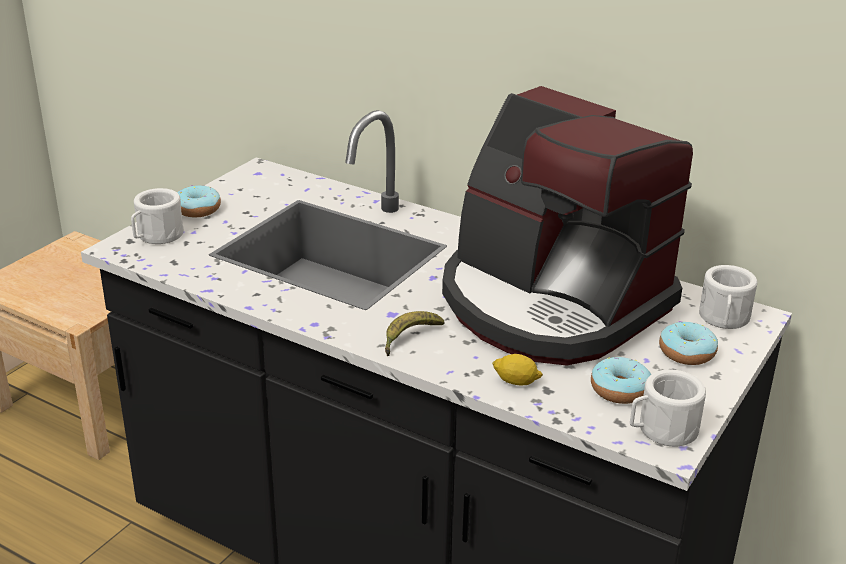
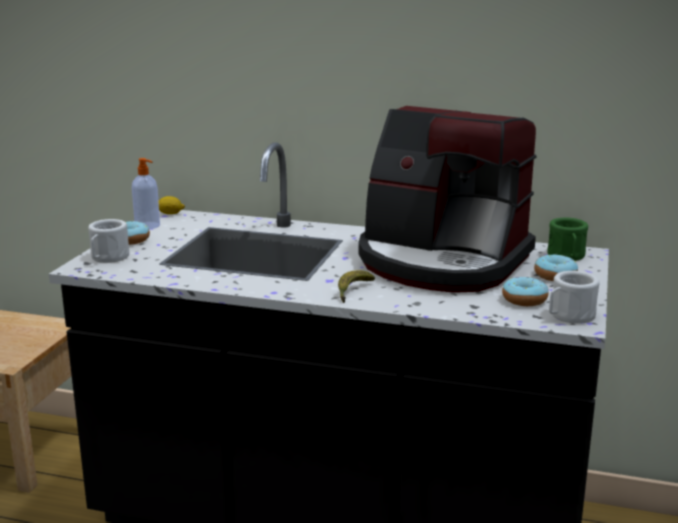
camera: 15 degrees left, 10 degrees down
lemon [492,354,543,386] -> lemon moved to [158,196,185,214]
white mug [699,265,757,329] -> green mug [547,218,588,261]
none -> soap dispenser [132,158,160,229]

